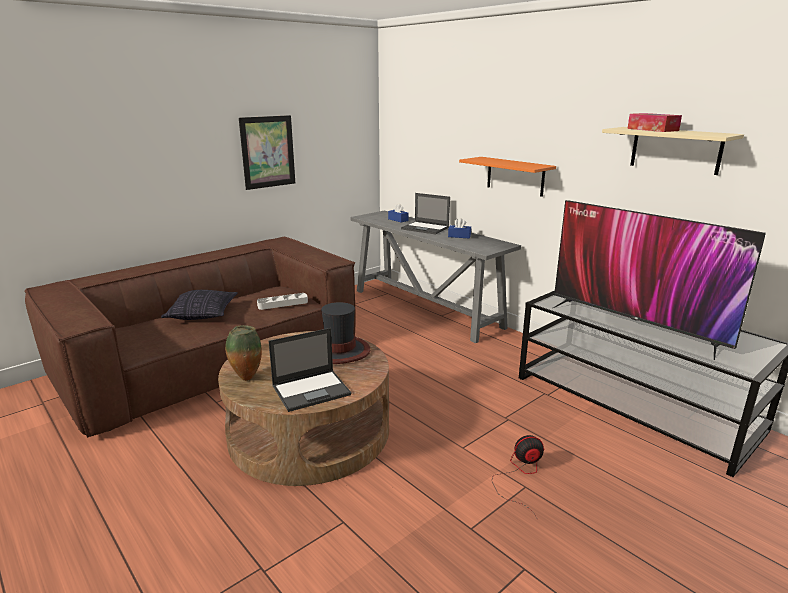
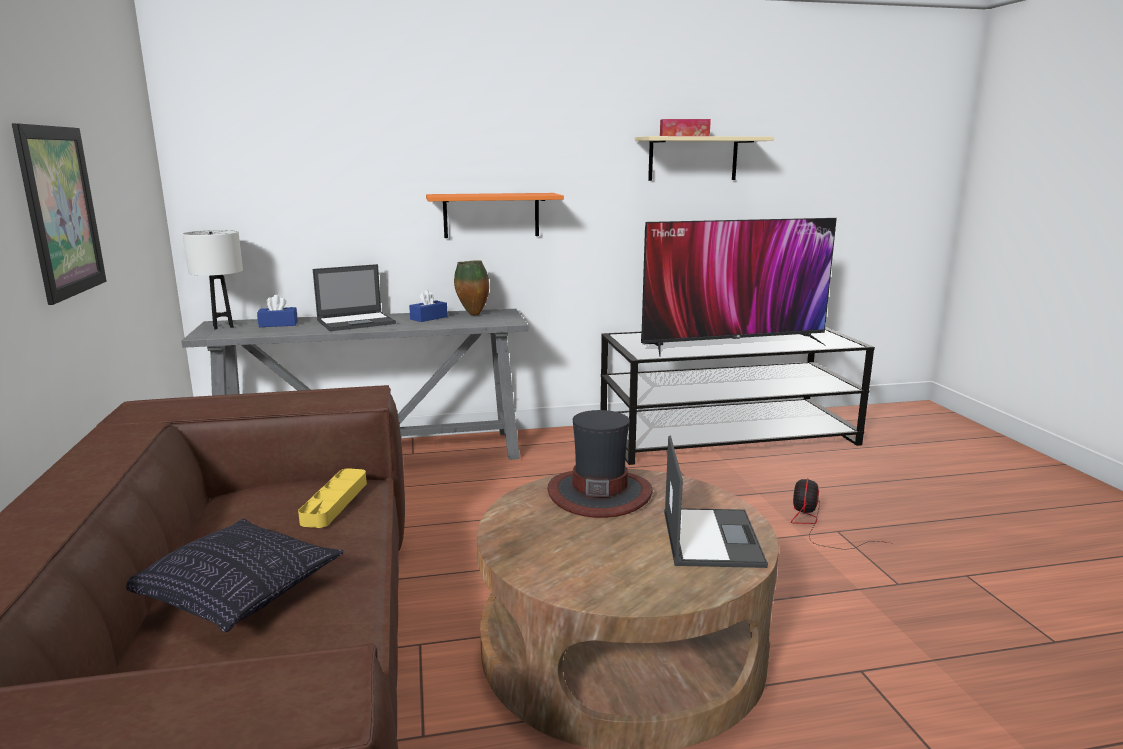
camera: 60 degrees left, 5 degrees down
vase [225,325,262,381] -> vase moved to [454,260,489,315]
grey tray [257,293,308,310] -> yellow tray [298,468,367,528]
none -> white table lamp [182,230,243,329]

